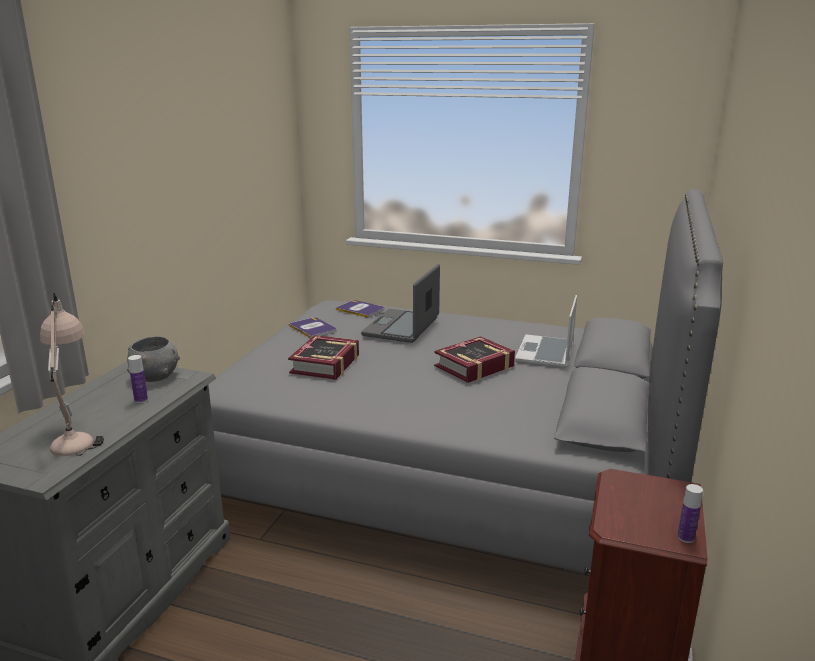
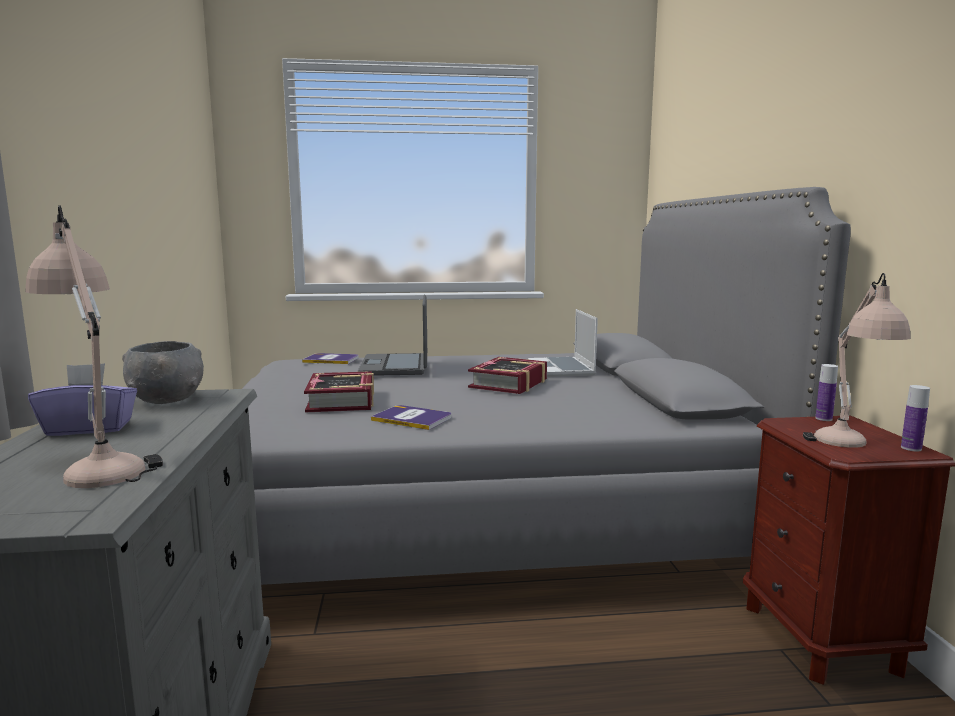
camera: 25 degrees left, 10 degrees down
bottle [128,355,148,403] -> bottle moved to [815,364,838,421]
book [289,317,336,338] -> book moved to [371,405,451,430]
none -> purple tissue box [28,363,137,436]
none -> beige table lamp [803,273,911,448]

